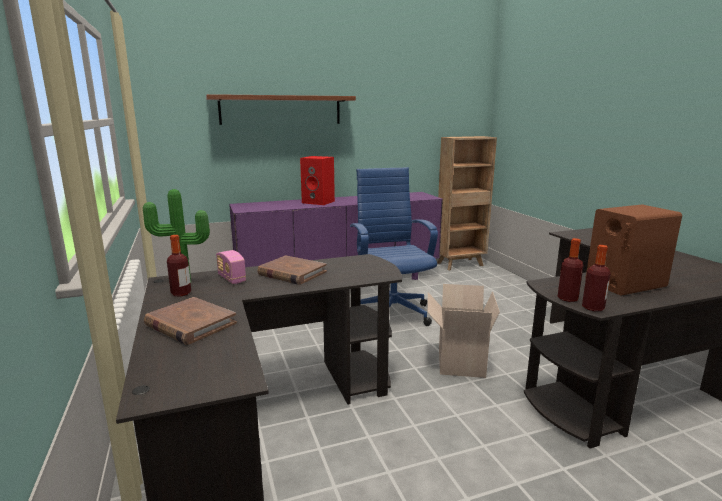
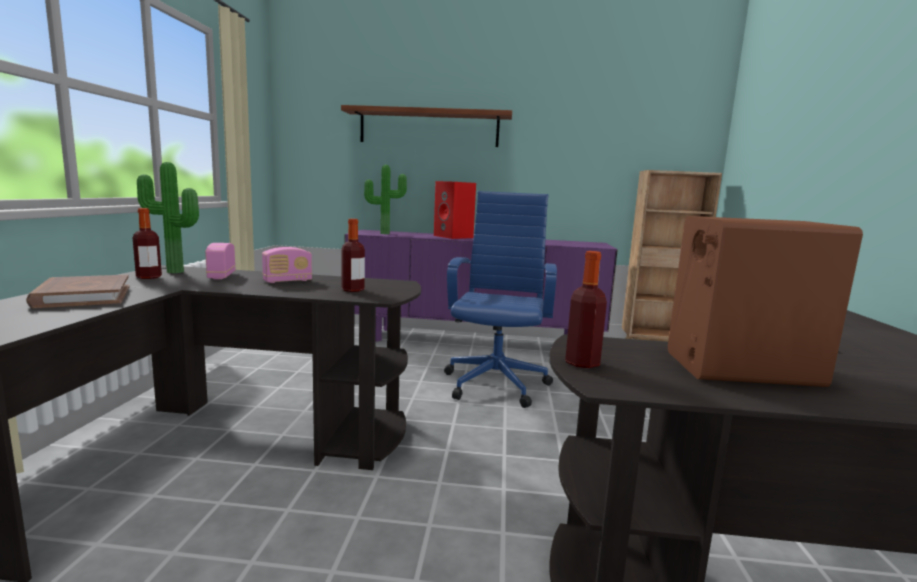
camera: 25 degrees right, 5 degrees down
brown book [257,256,327,285] -> radio [262,247,312,283]
cardboard box [427,284,500,378] -> none
bottle [582,245,611,311] -> bottle moved to [341,219,365,292]
none -> potted plant [364,165,407,234]

